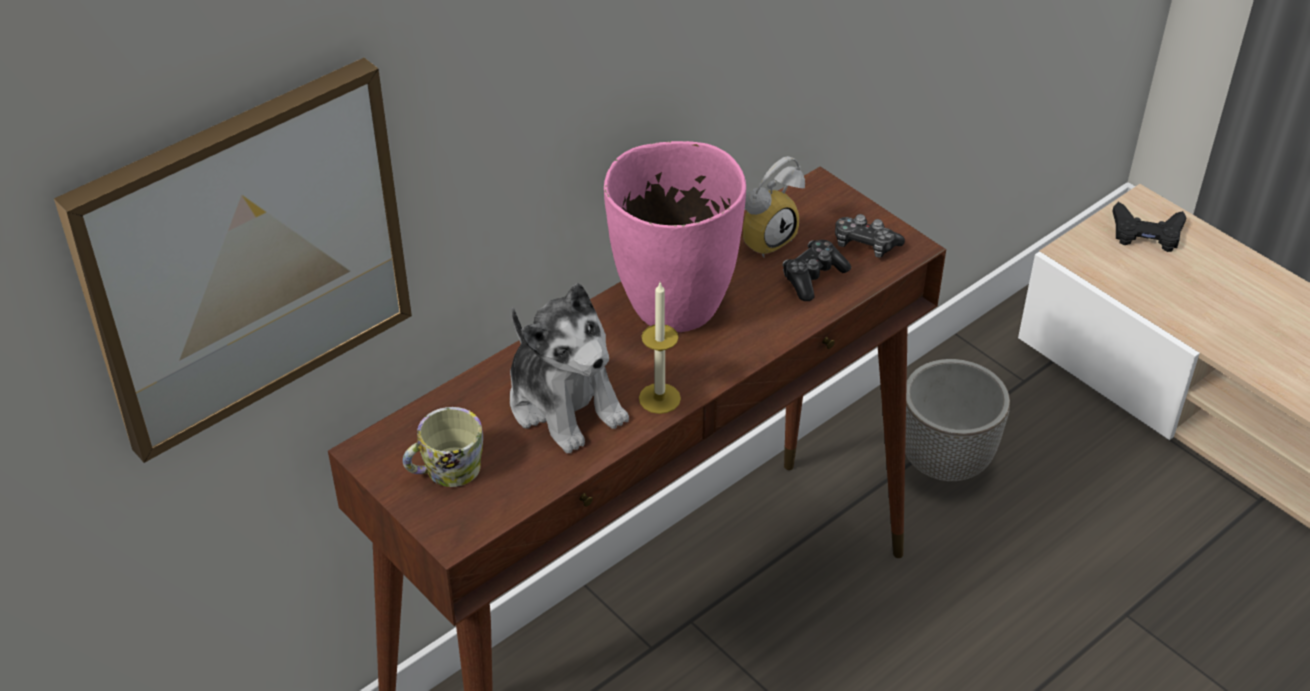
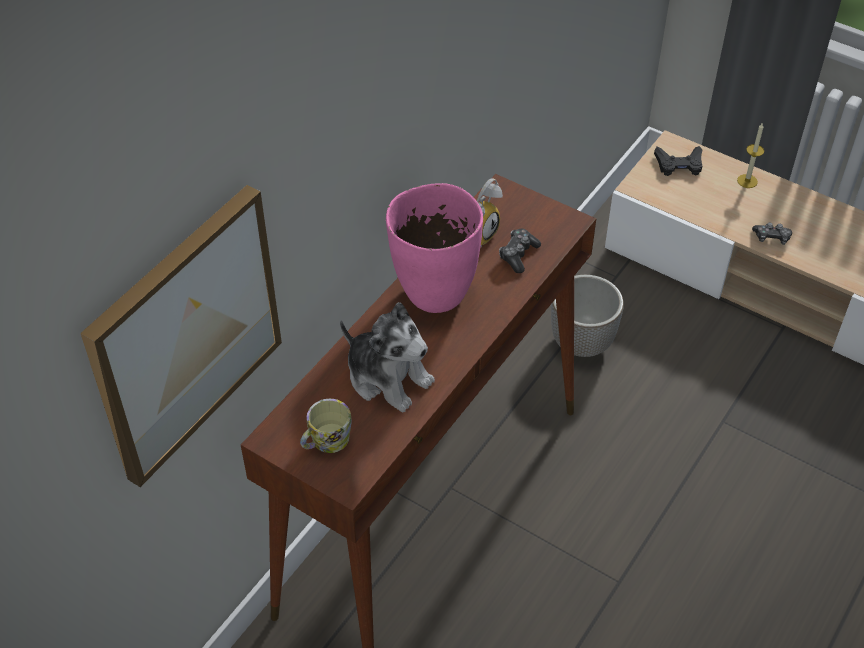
camera: 15 degrees left, 5 degrees up
candle [639,283,681,414] -> candle moved to [737,123,764,188]
game controller [835,214,905,258] -> game controller moved to [752,222,792,245]

